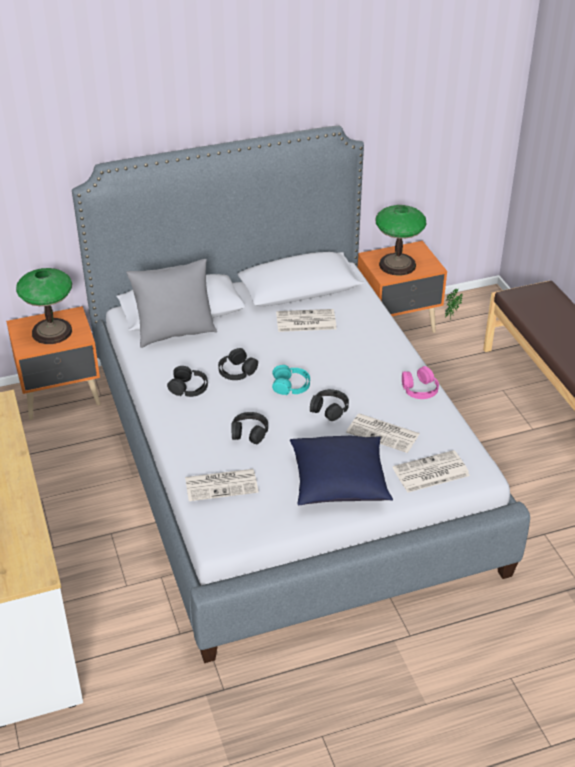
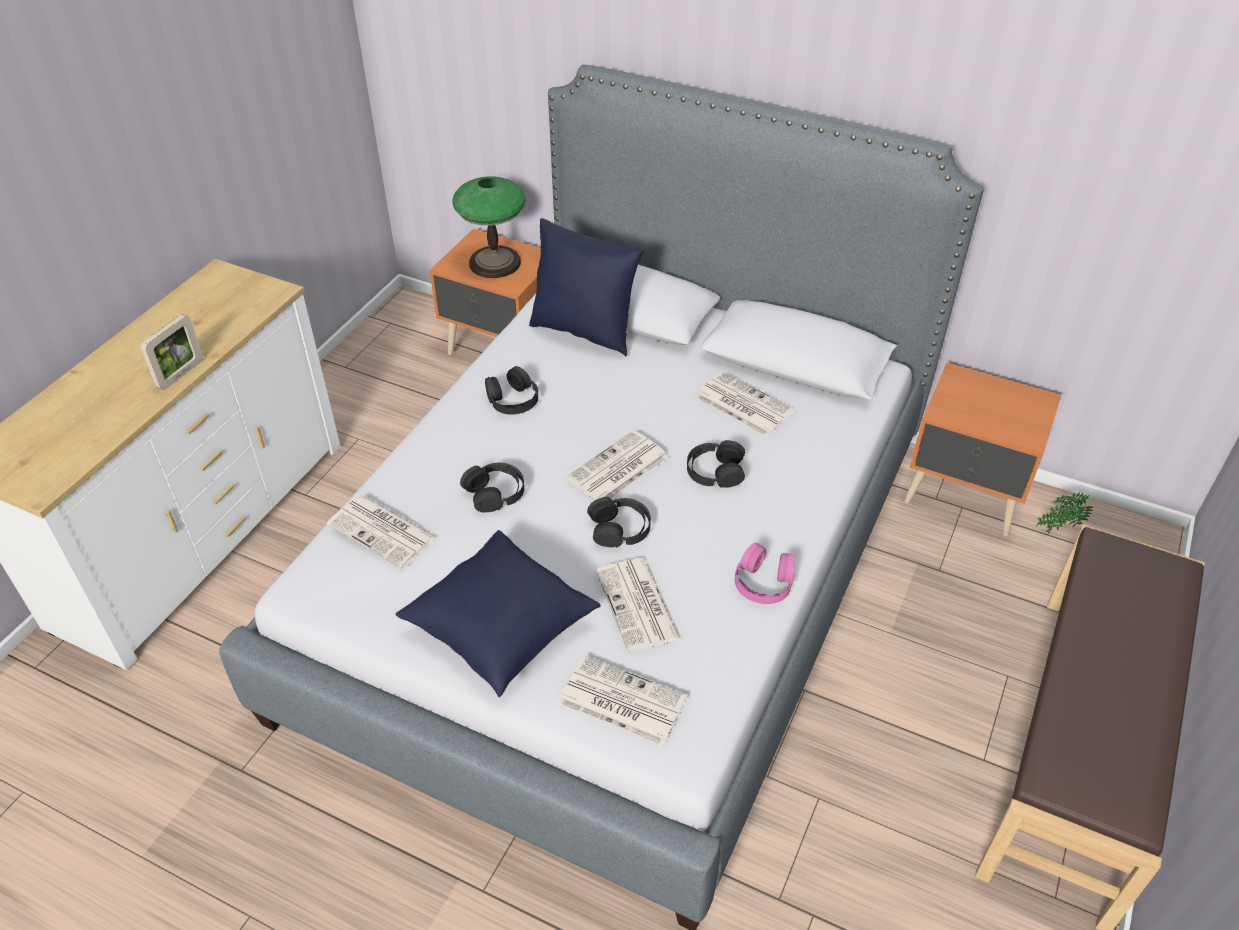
camera: 45 degrees right, 5 degrees up
grey pillow [126,259,217,348] -> blue pillow [529,218,644,356]
black headphones [218,348,258,380] -> black headphones moved to [687,440,745,488]
turquoise headphones [272,365,310,395] -> newspaper [566,430,669,501]
table lamp [375,205,426,276] -> none
none -> picture frame [141,314,203,390]

